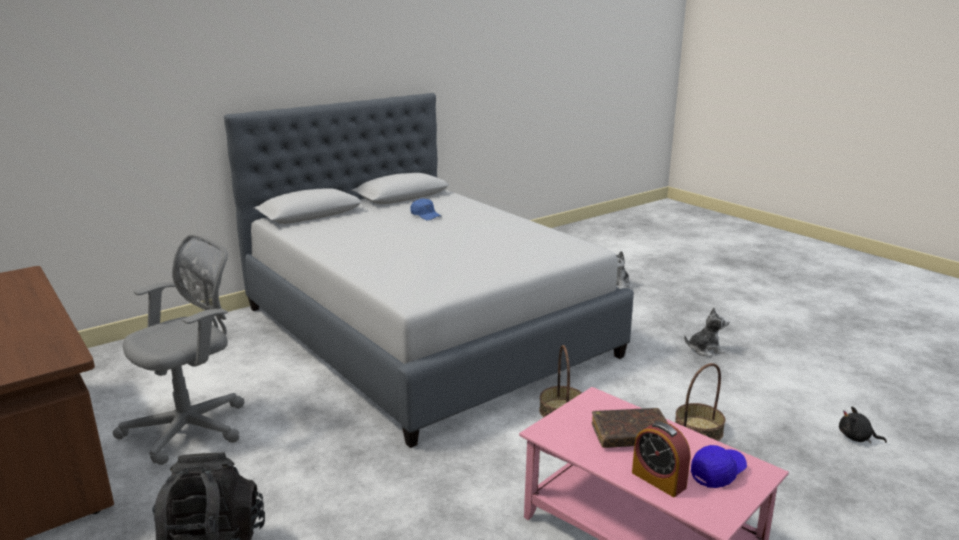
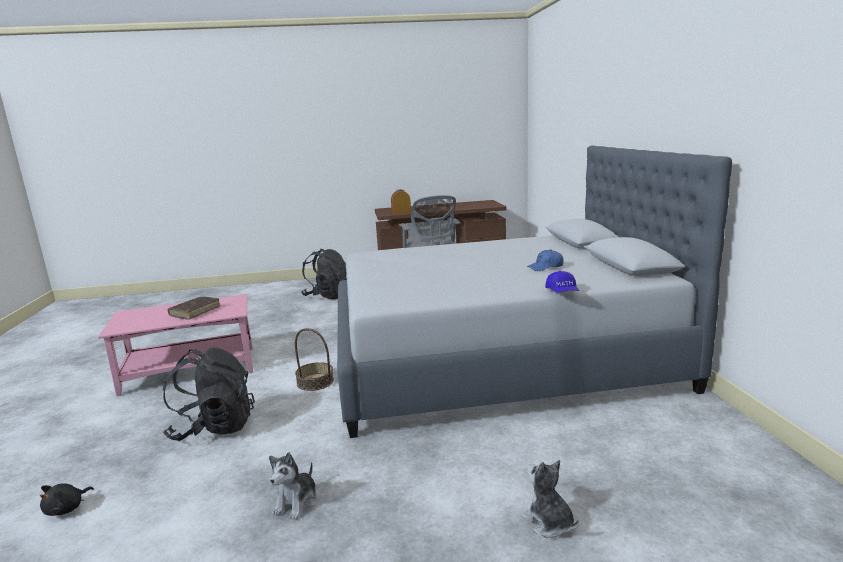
camera: 120 degrees right, 5 degrees down
alarm clock [632,422,690,497] -> alarm clock moved to [391,189,411,214]
basket [675,363,726,441] -> black backpack [163,348,255,441]
blue cap [691,445,747,488] -> blue cap moved to [545,271,579,293]
black plush toy [839,407,887,443] -> black plush toy turned 150 degrees clockwise [40,483,94,516]

